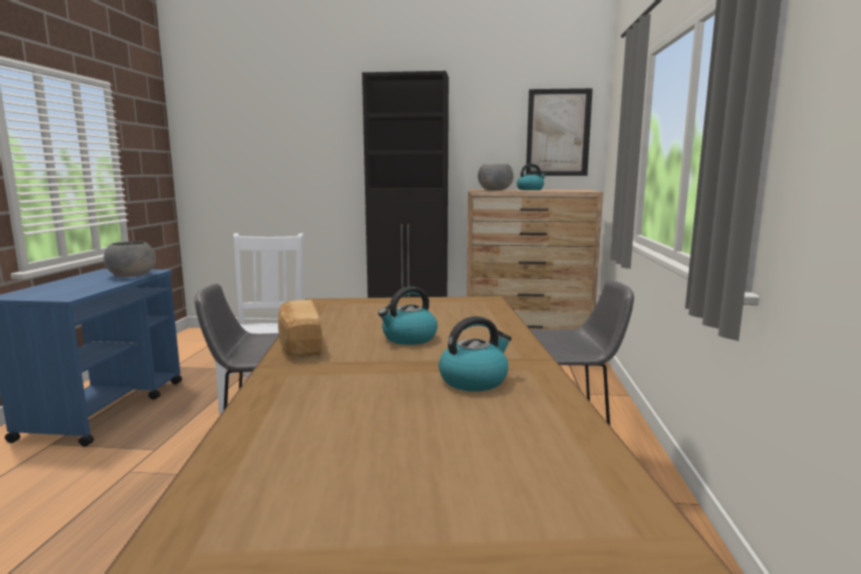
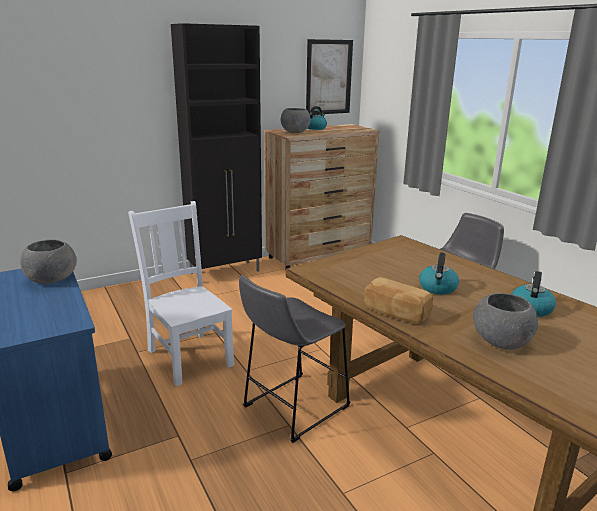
camera: 35 degrees left, 10 degrees up
none -> grey bowl [473,293,538,350]

